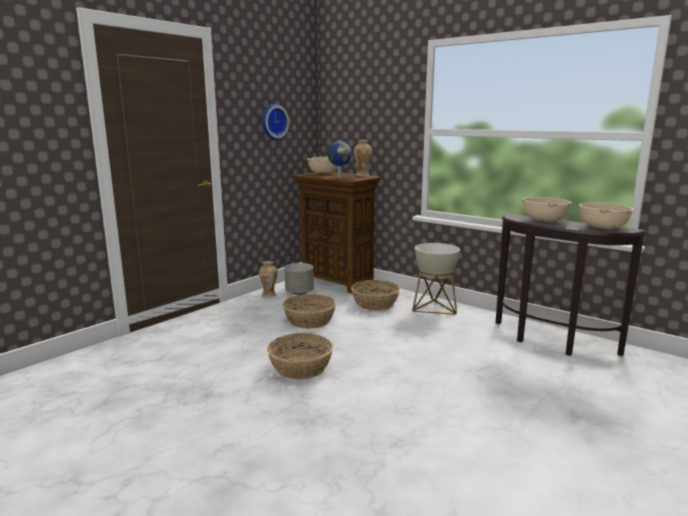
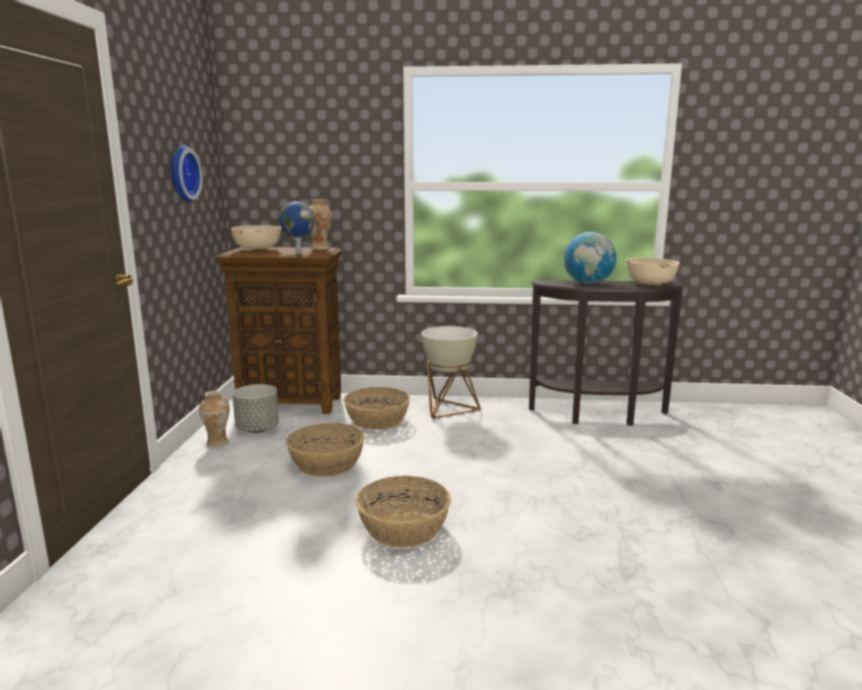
camera: 35 degrees left, 0 degrees up
beige bowl [522,197,572,223] -> globe [564,232,617,284]

